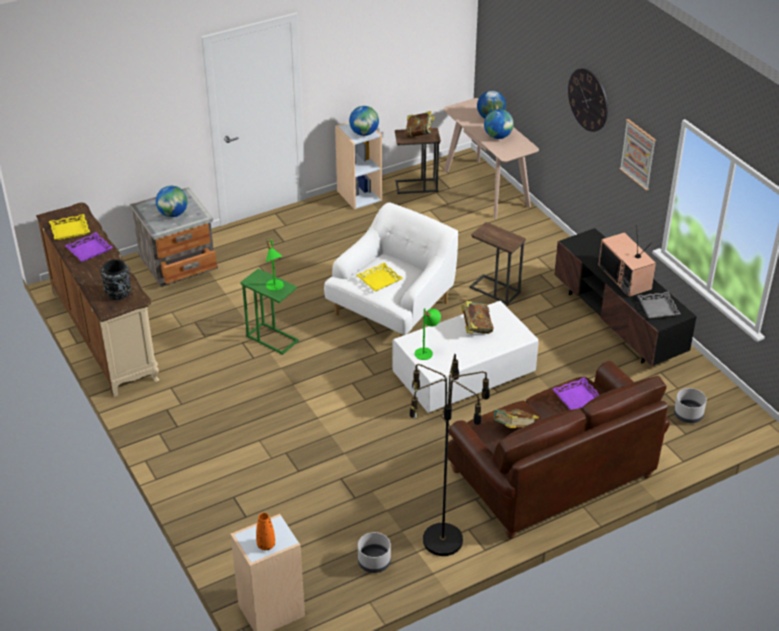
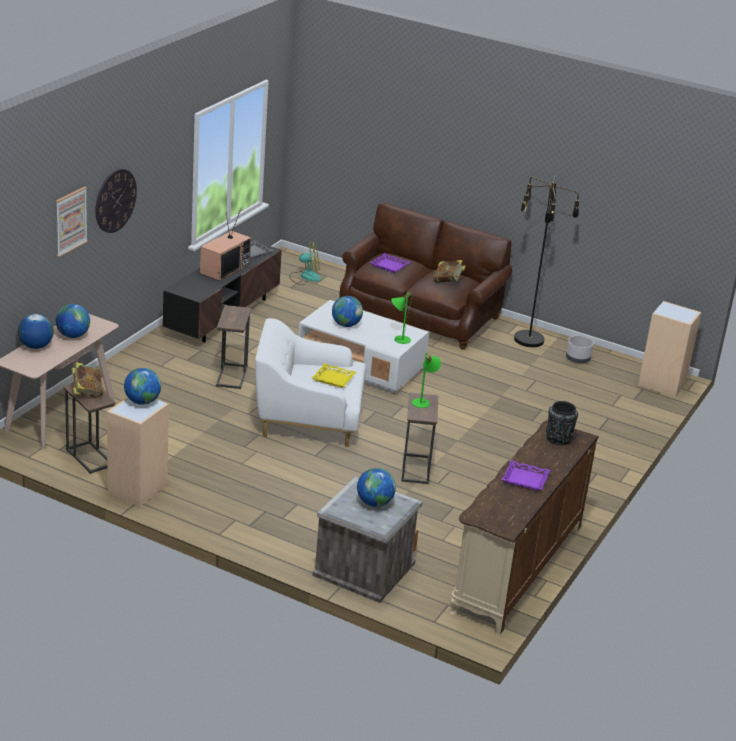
camera: 125 degrees left, 10 degrees down
yellow tray [49,214,90,240] -> none
green side table [240,269,299,355] -> brown side table [402,393,438,484]
orange vase [256,513,275,550] -> none
book [461,301,493,334] -> globe [332,296,363,327]
picture [619,119,656,191] -> picture moved to [56,186,88,257]
grey planter [674,388,707,423] -> fan [289,242,322,285]

